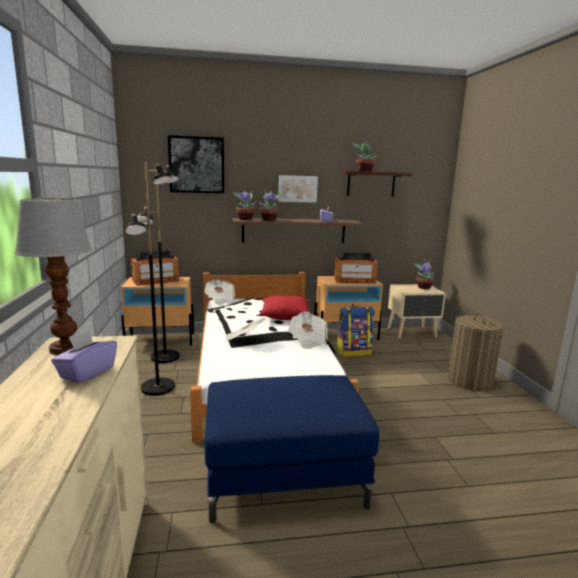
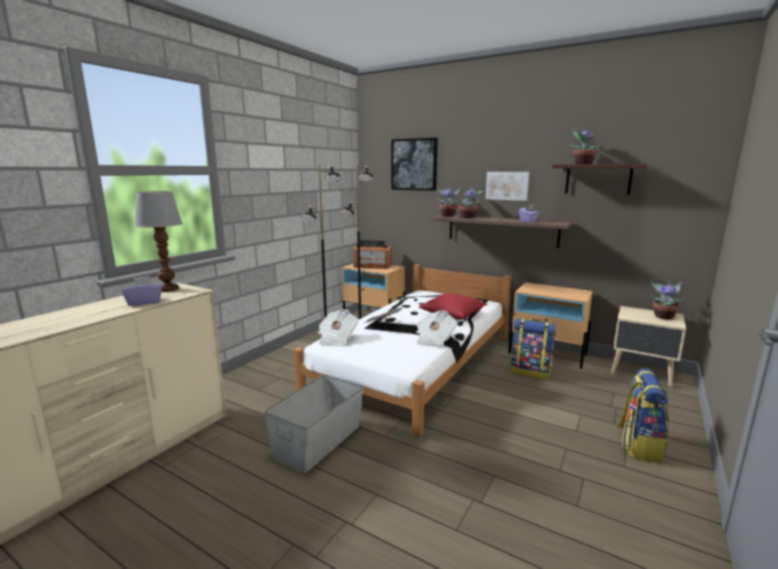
camera: 40 degrees right, 0 degrees up
newspaper [204,279,235,305] -> newspaper moved to [318,309,358,346]
blue ottoman [204,375,379,523] -> grey storage box [264,375,363,474]
radio [334,252,378,284] -> none
laundry basket [448,312,504,391] -> backpack [617,369,669,463]

